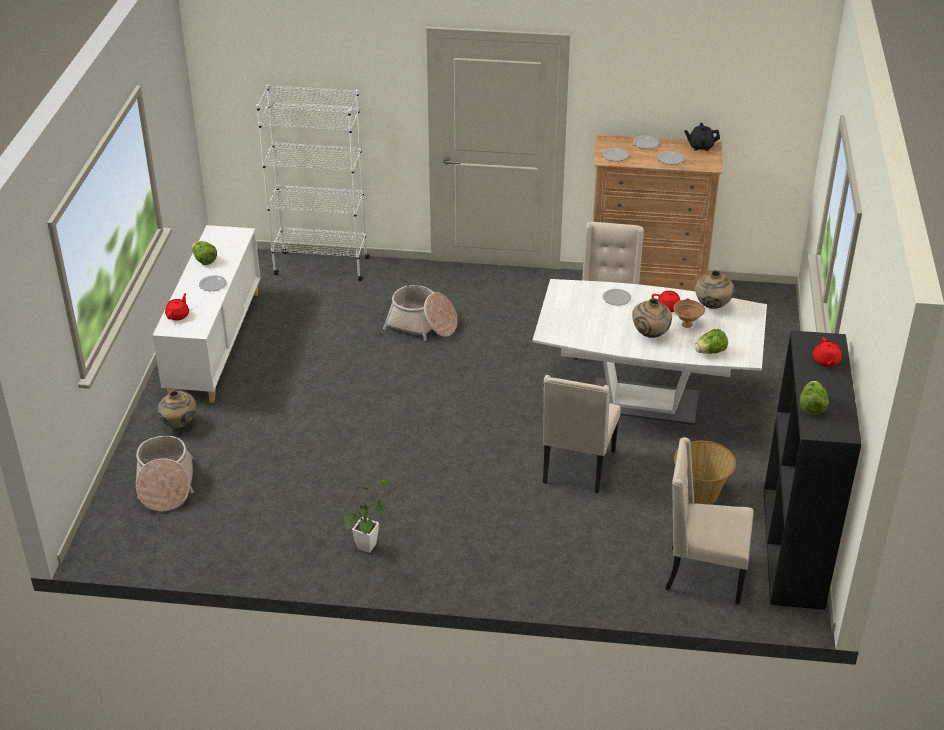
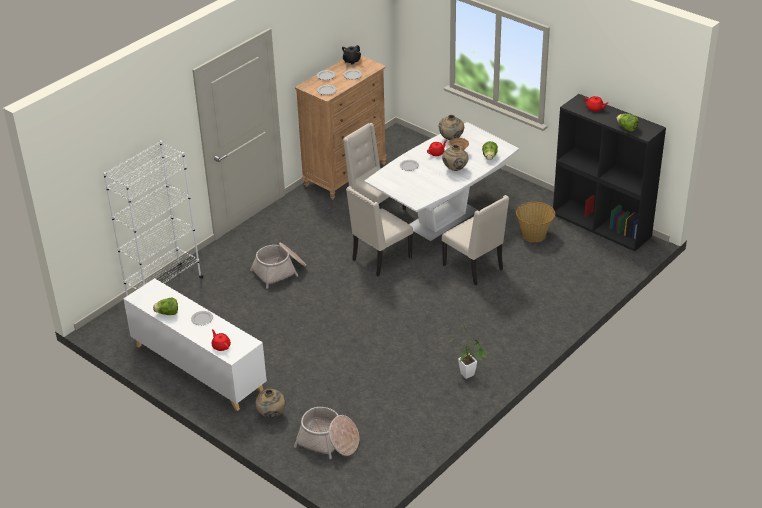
camera: 55 degrees left, 0 degrees up
beige chair [665,437,753,605] -> beige chair moved to [346,186,413,276]

